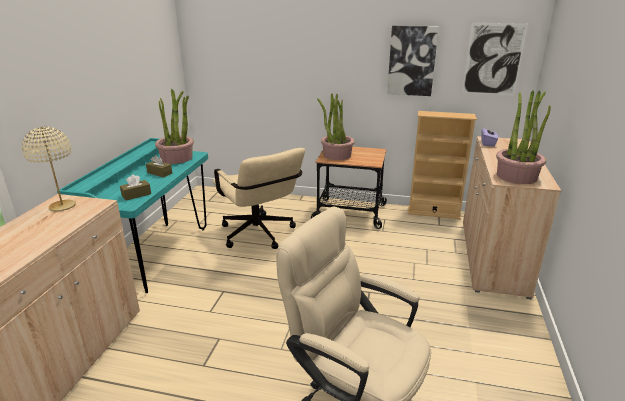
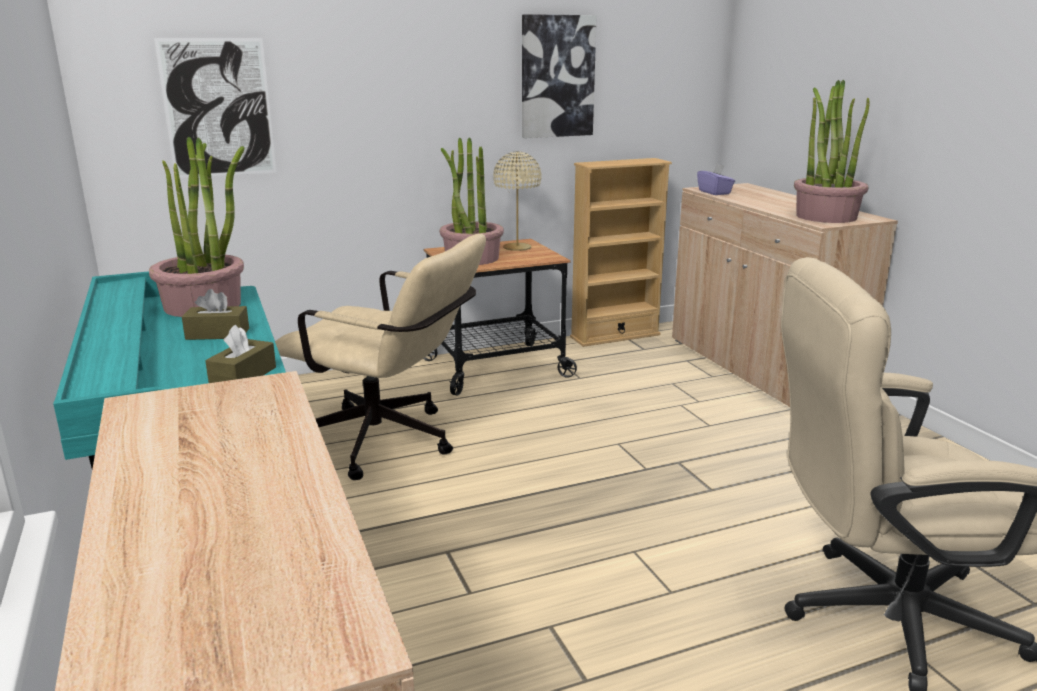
camera: 35 degrees left, 5 degrees down
beige table lamp [22,126,76,211] -> beige table lamp moved to [493,151,541,251]
picture [462,23,528,95] -> picture moved to [154,38,276,178]

